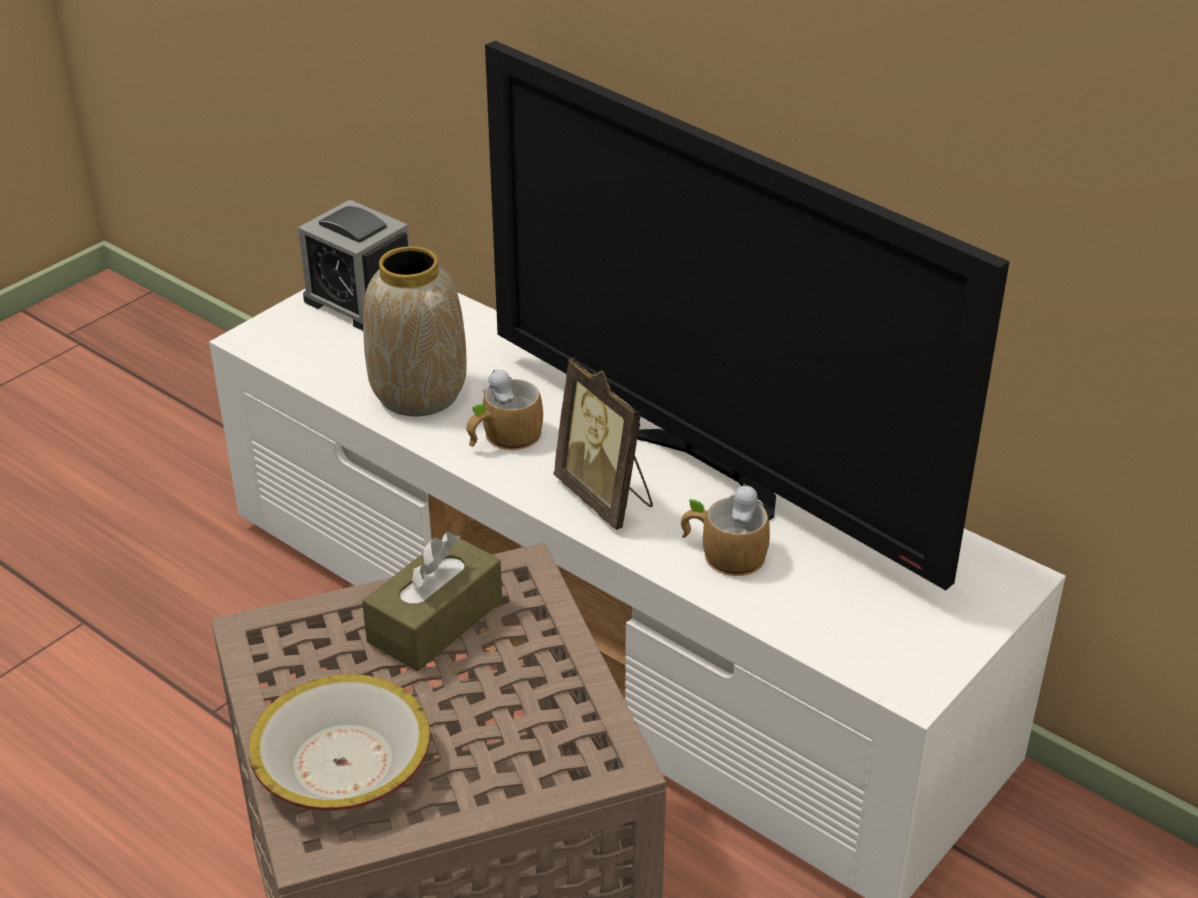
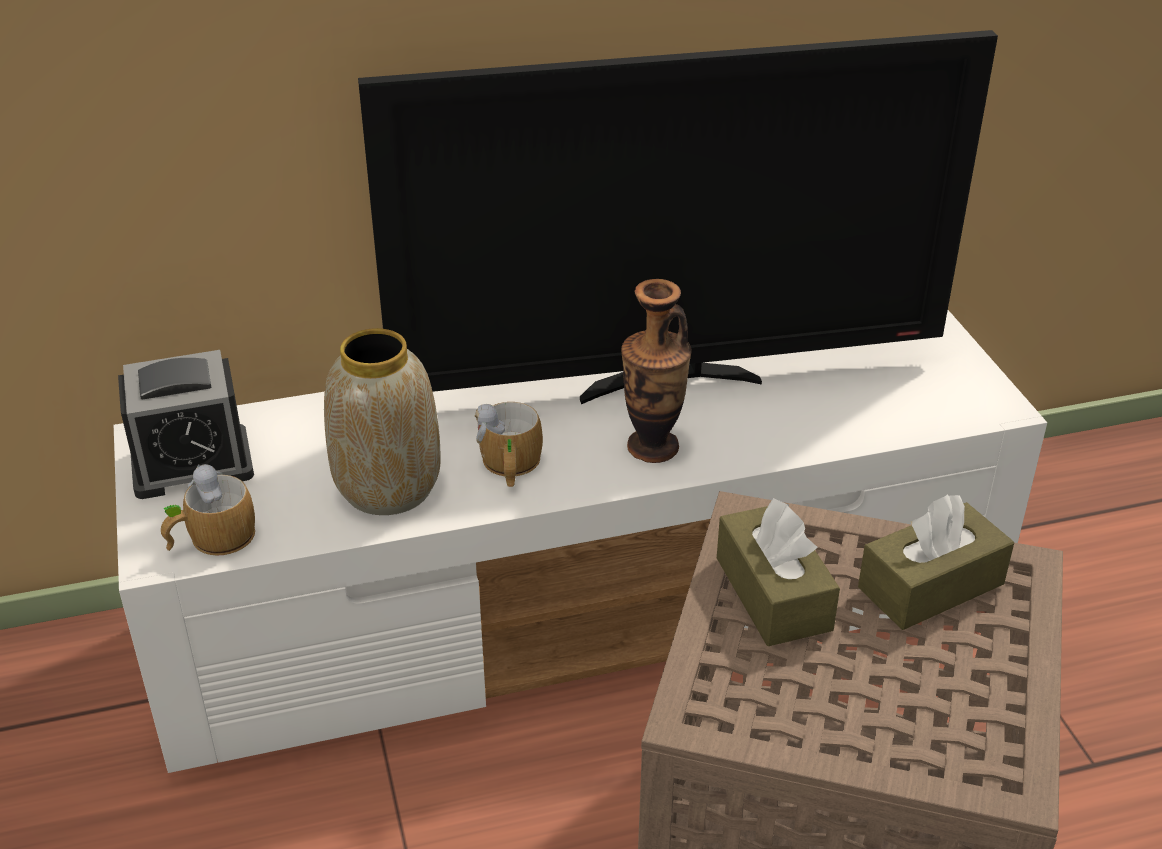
camera: 55 degrees left, 0 degrees up
bowl [249,674,430,811] -> none
picture frame [553,357,653,530] -> vase [621,279,692,463]
mug [681,483,770,576] -> mug moved to [161,464,255,555]
none -> brown tissue box [858,494,1014,630]

